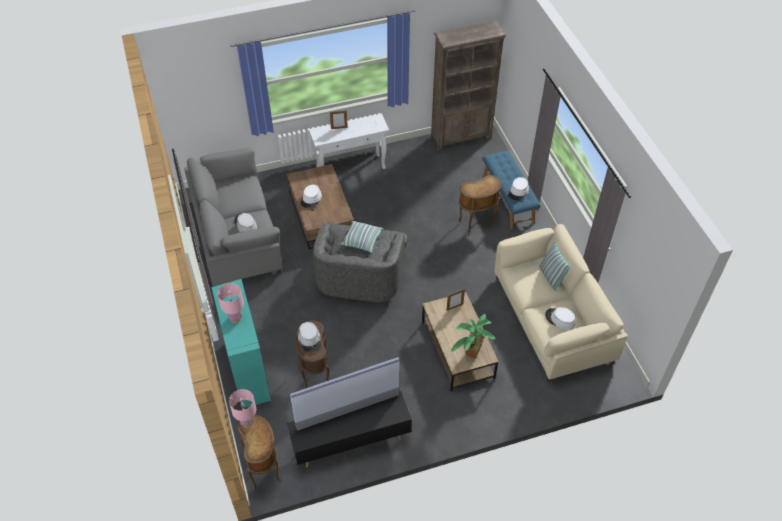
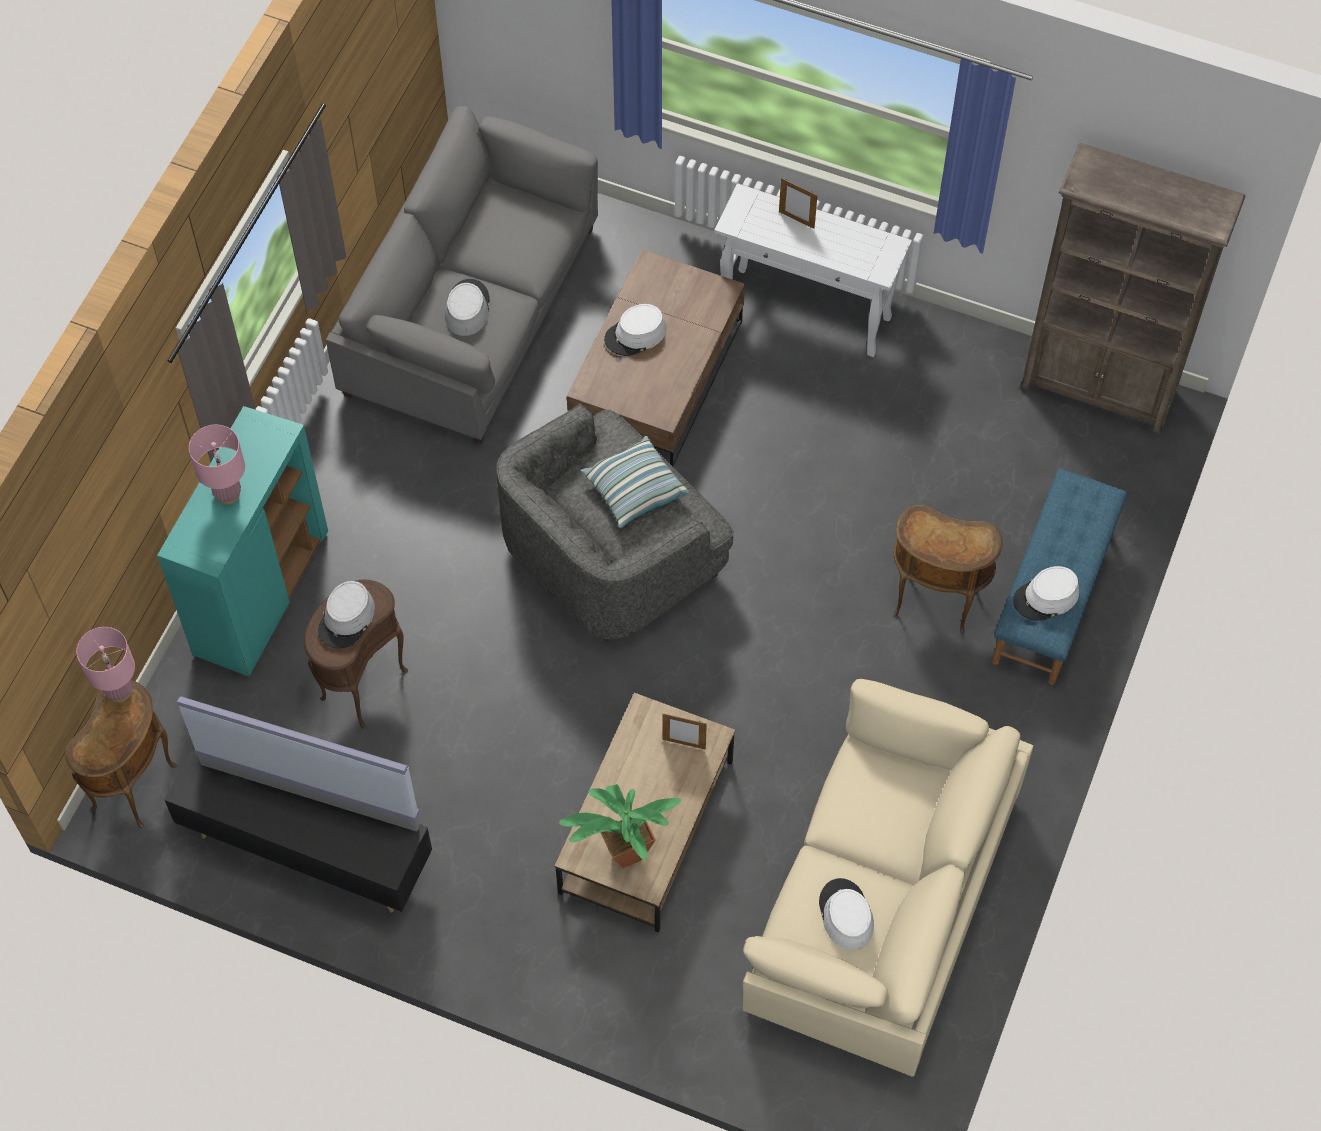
camera: 40 degrees right, 10 degrees up
pillow [539,242,571,291] -> none

